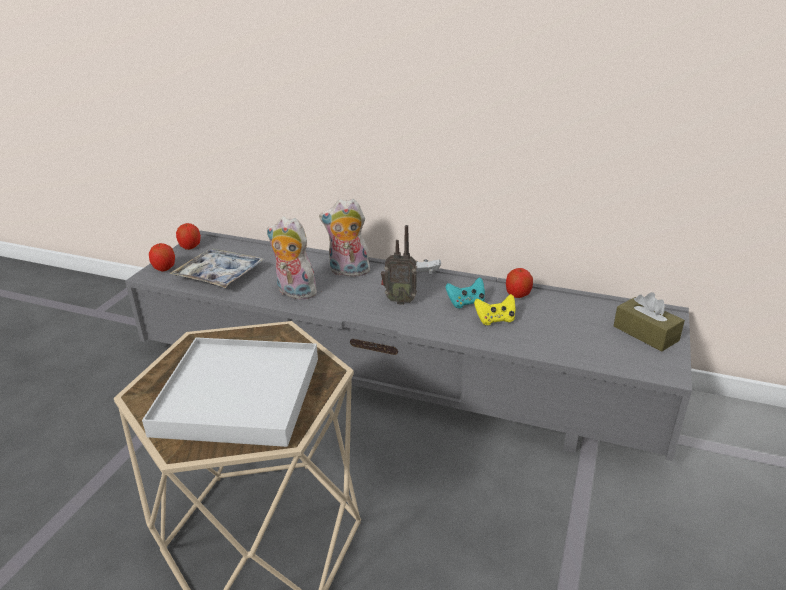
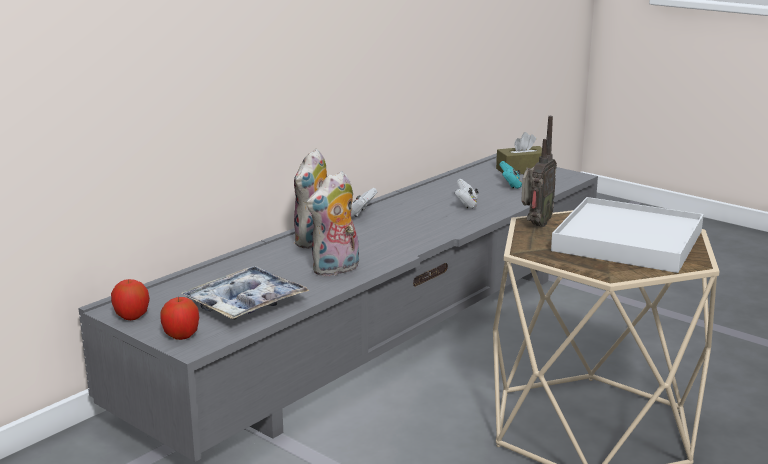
camera: 70 degrees left, 10 degrees down
radio [381,225,417,305] -> radio moved to [521,116,557,227]
turquoise game controller [445,277,485,308] -> turquoise game controller moved to [499,161,522,189]
yellow game controller [474,294,516,325] -> white game controller [455,179,479,209]
apple [506,268,533,298] -> none

